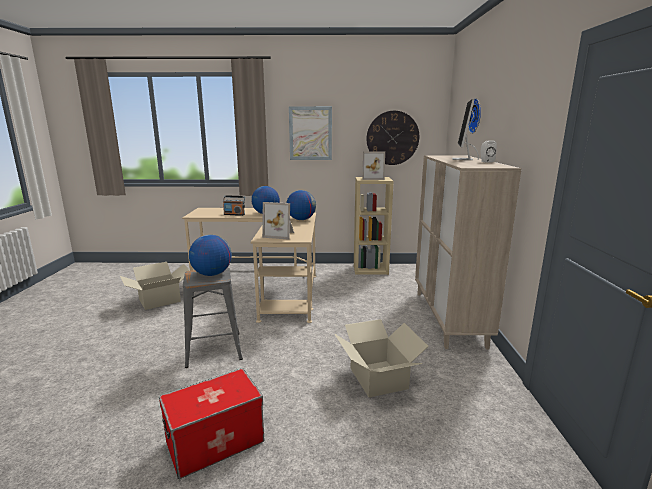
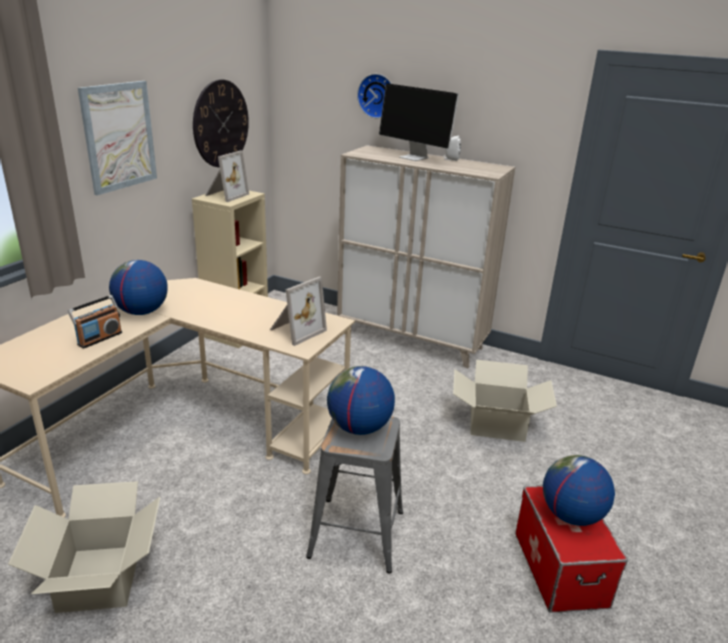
camera: 65 degrees left, 10 degrees up
globe [286,190,316,220] -> globe moved to [543,455,615,526]

